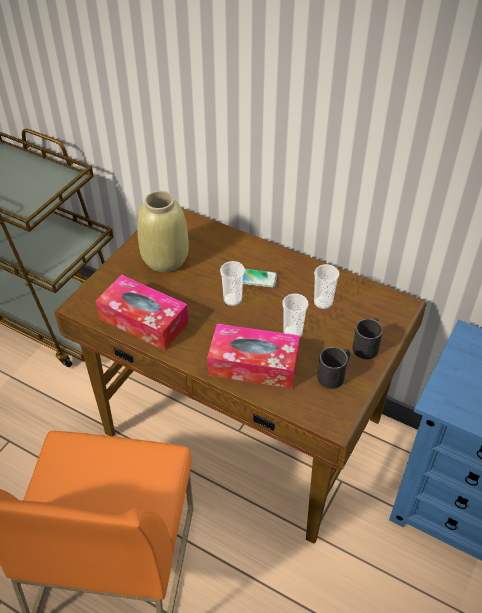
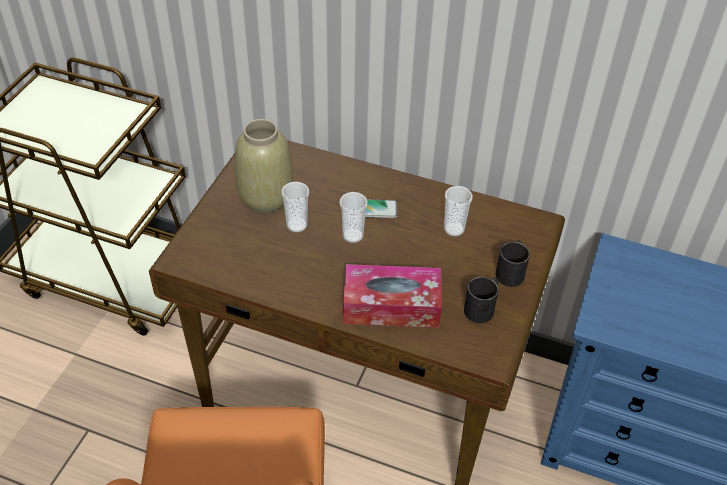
camera: 10 degrees left, 0 degrees up
tissue box [96,275,189,351] -> none
cup [283,294,308,337] -> cup moved to [281,182,309,232]

